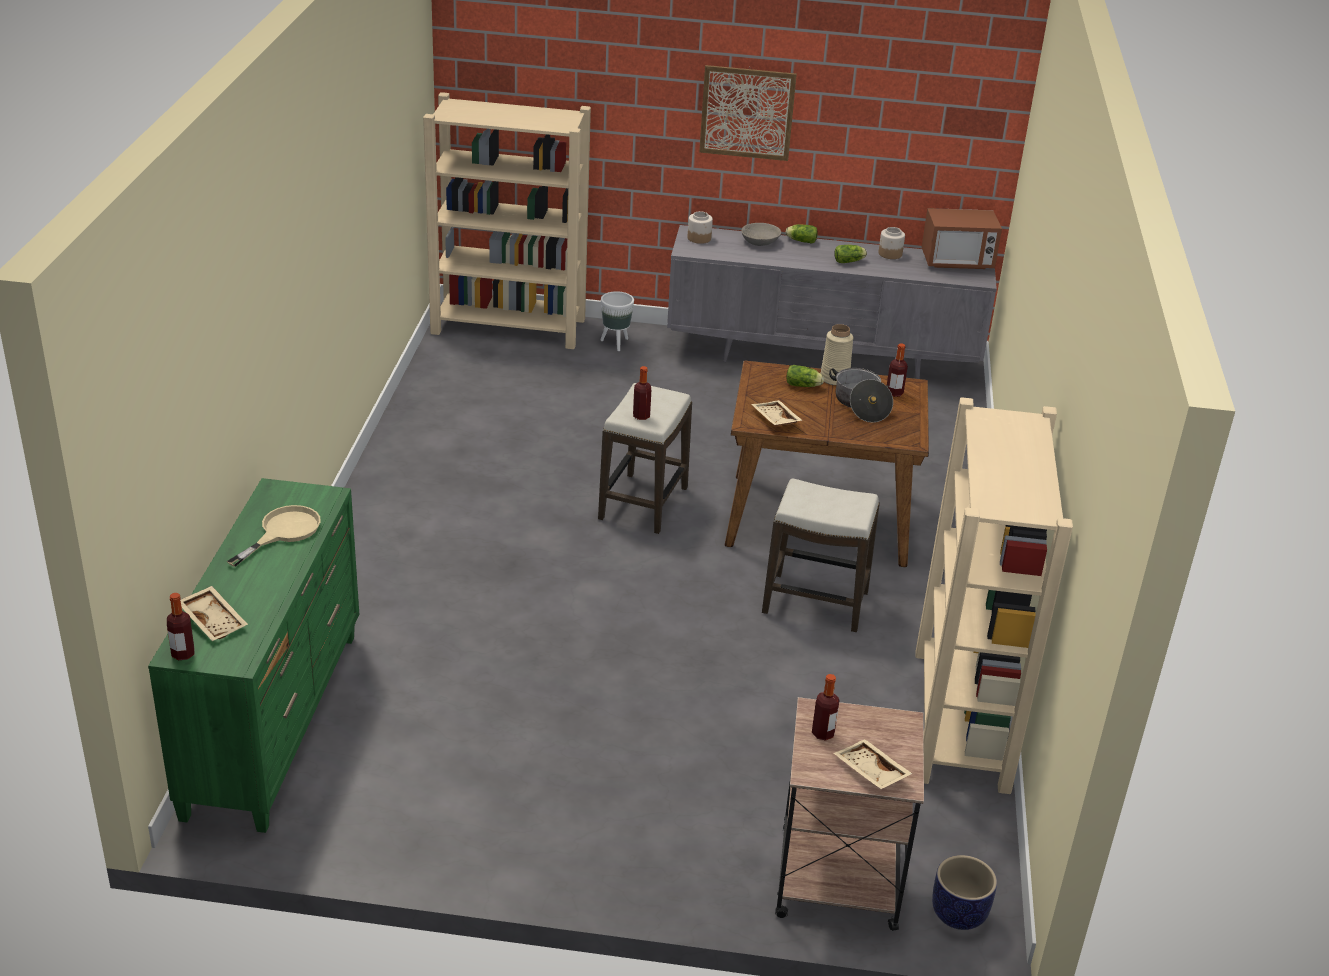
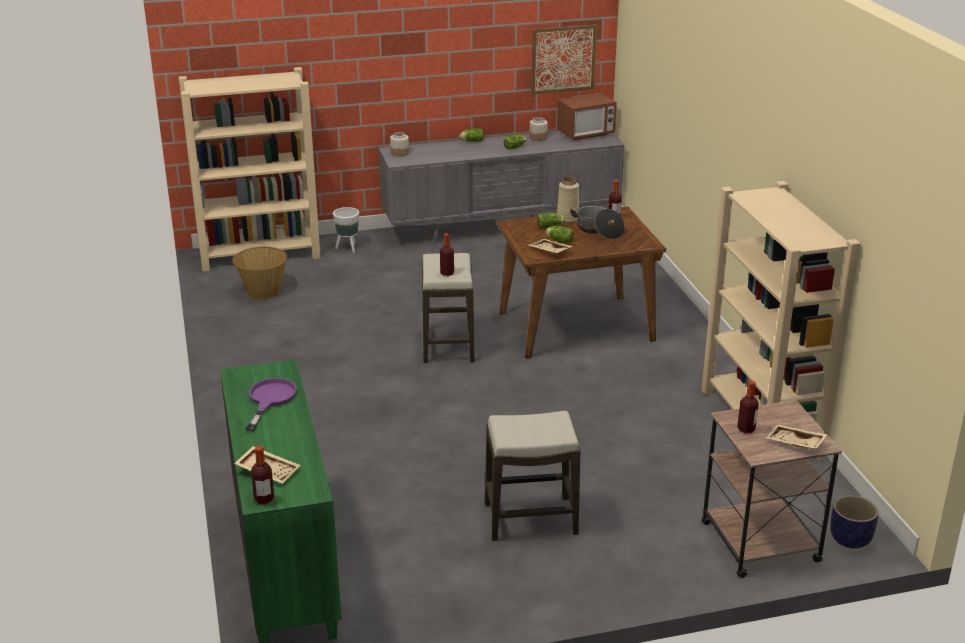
camera: 20 degrees left, 5 degrees down
beige frying pan [227,505,321,567] -> purple frying pan [246,378,297,431]
picture [699,65,797,161] -> picture moved to [531,24,597,95]
grey bowl [741,223,781,246] -> none
stool [762,479,880,632] -> stool moved to [485,411,580,541]
none -> basket [232,247,287,300]
none -> lettuce [546,226,574,244]

